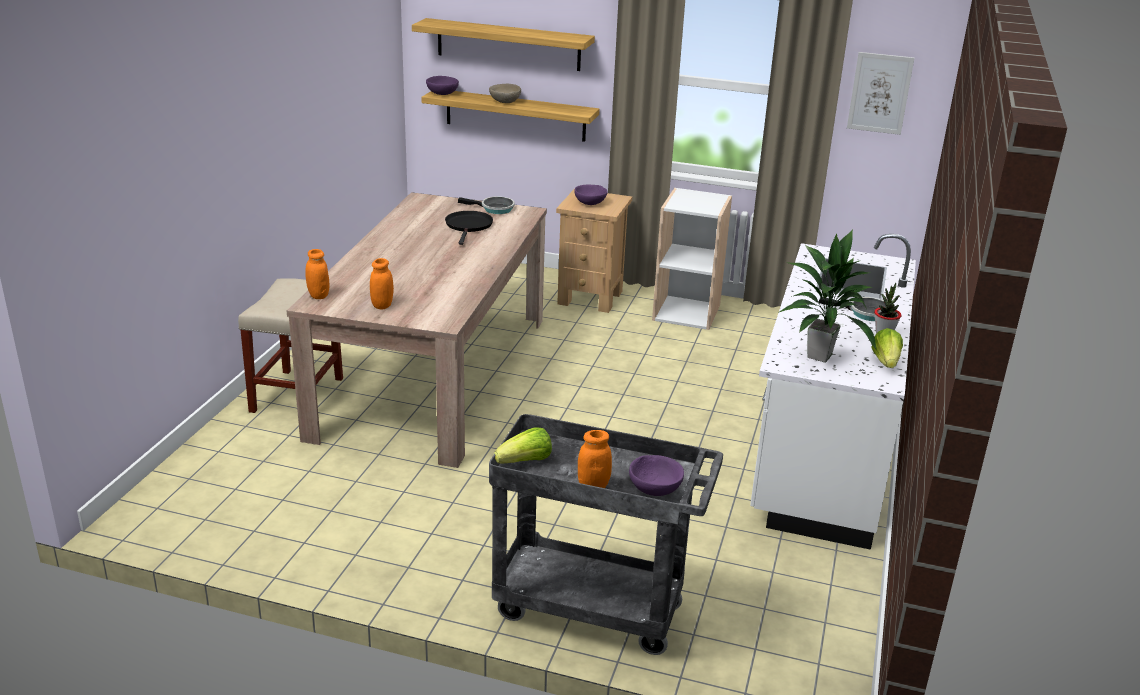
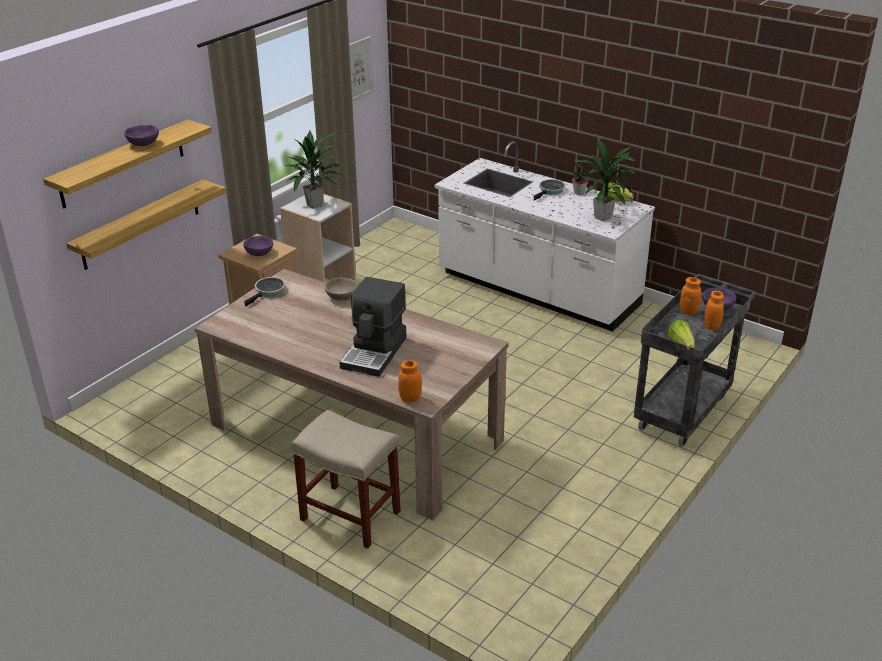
camera: 70 degrees left, 5 degrees up
orange jar [370,258,394,310] -> orange jar moved to [680,277,701,315]
purple bowl [426,76,459,95] -> purple bowl moved to [125,125,159,146]
black frying pan [445,211,493,245] -> none
beige bowl [489,84,521,103] -> beige bowl moved to [325,278,358,301]
none -> potted plant [284,131,345,209]
none -> coffee machine [339,277,406,377]

